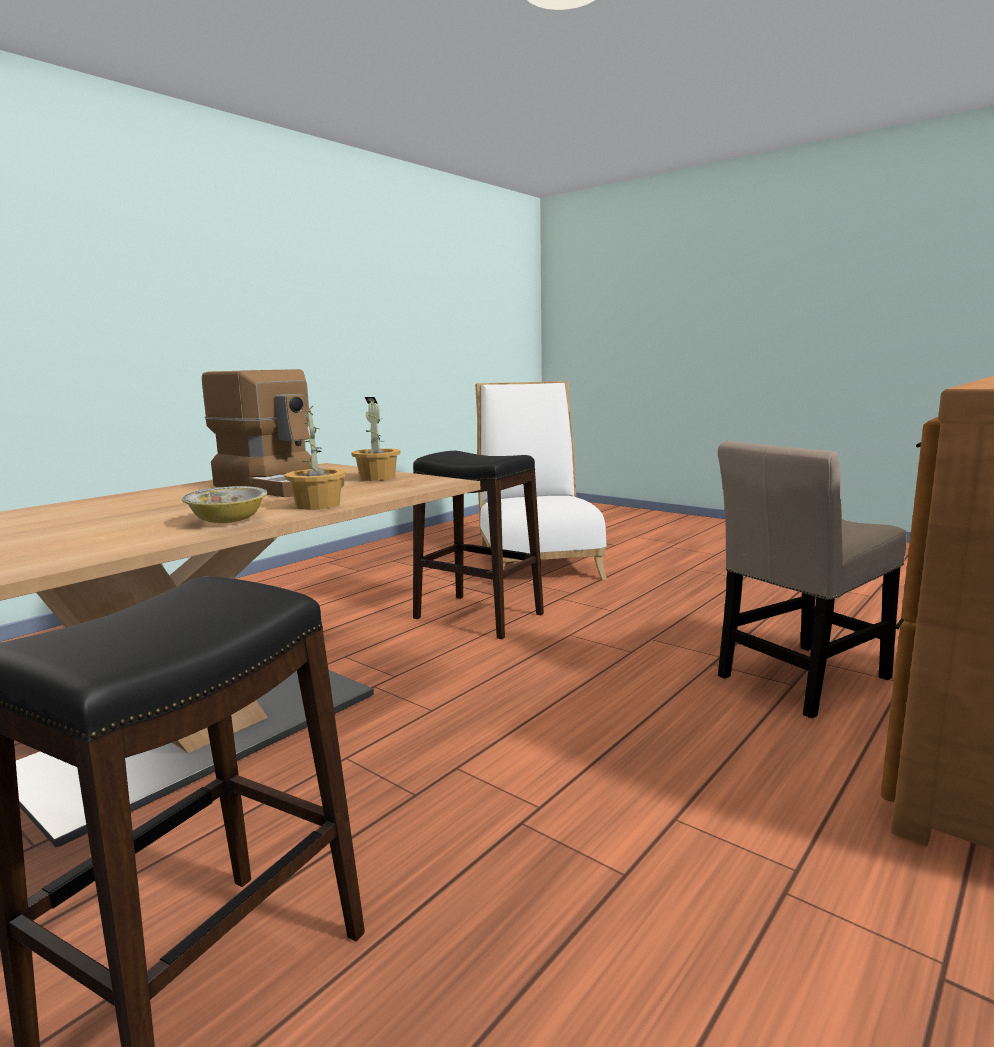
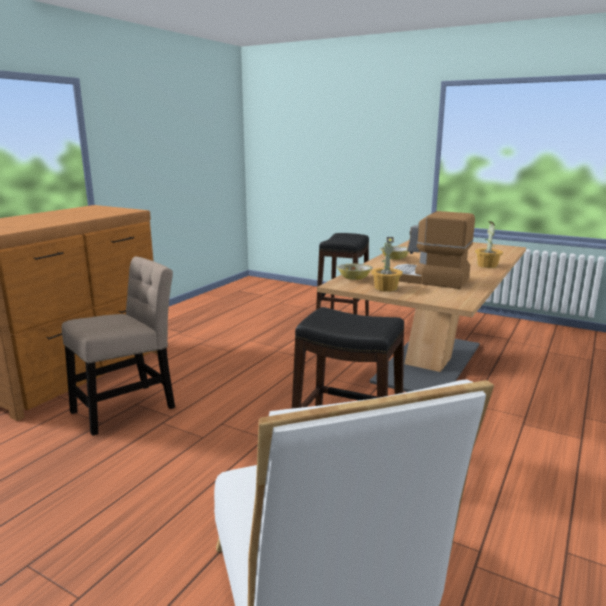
camera: 170 degrees right, 5 degrees up
potted plant [284,406,346,510] -> potted plant moved to [475,221,503,268]
none -> bowl [337,264,373,280]

